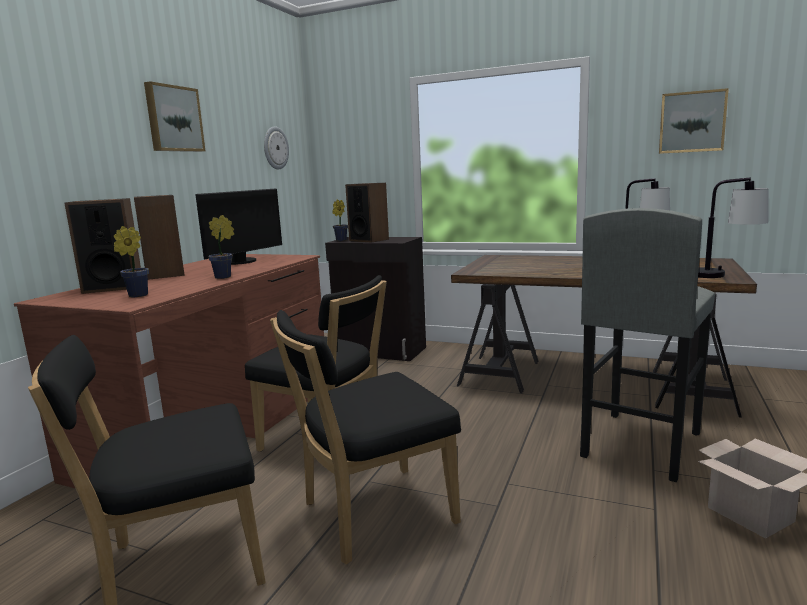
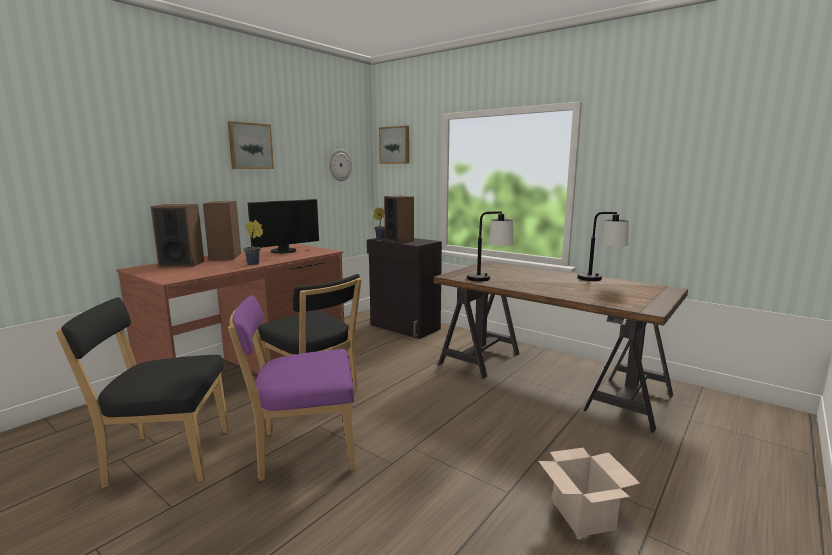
camera: 15 degrees right, 0 degrees up
potted plant [114,226,149,297] -> none
black chair [270,310,461,565] -> purple chair [228,295,355,481]
grey stool [580,208,715,482] -> none
picture [659,88,729,154] -> picture moved to [379,126,409,164]
table lamp [698,178,769,278] -> table lamp moved to [467,211,514,281]

